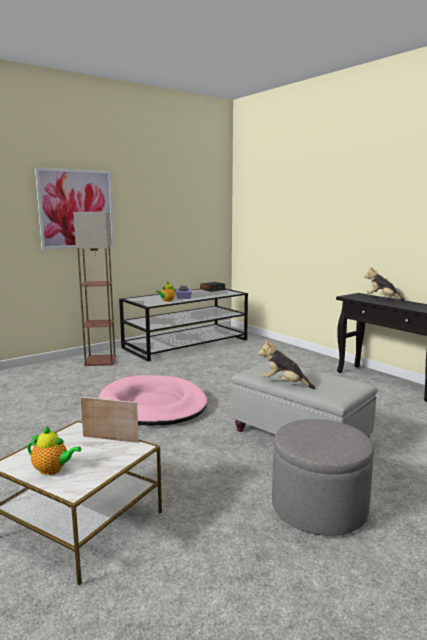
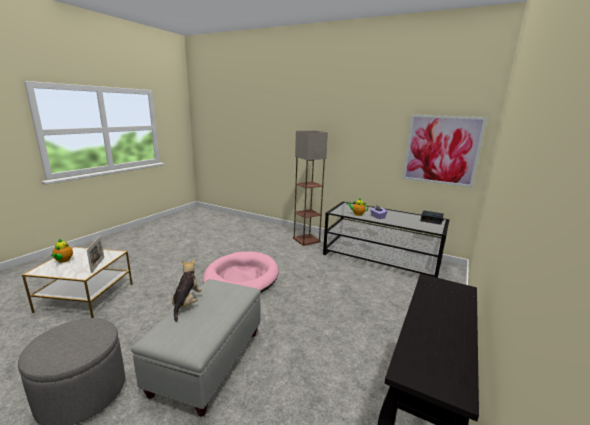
camera: 65 degrees right, 5 degrees up
picture [35,168,115,250] -> picture moved to [403,115,487,187]
plush toy [364,267,406,302] -> none

